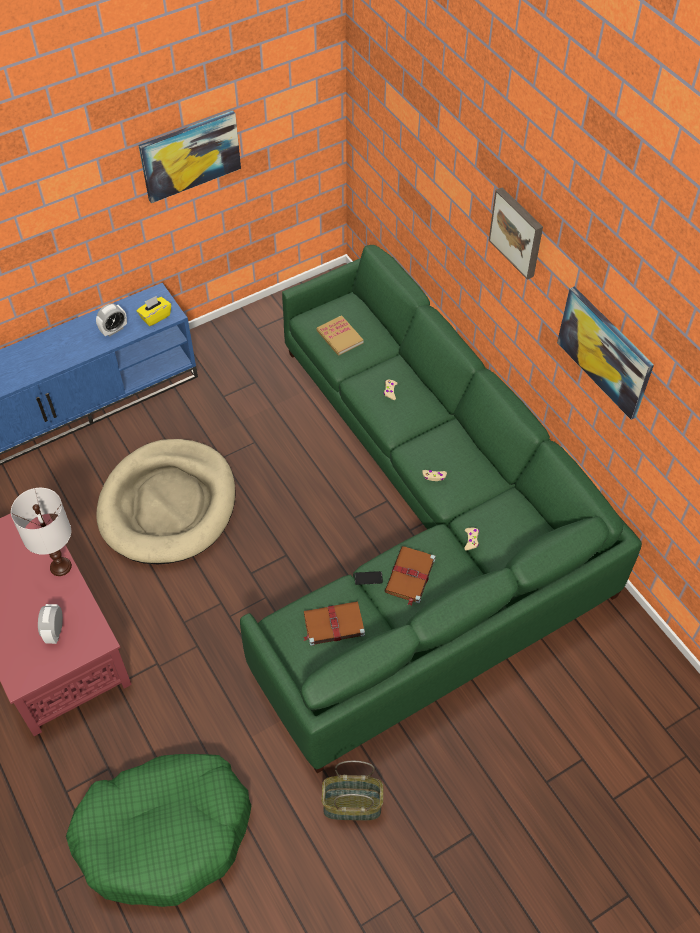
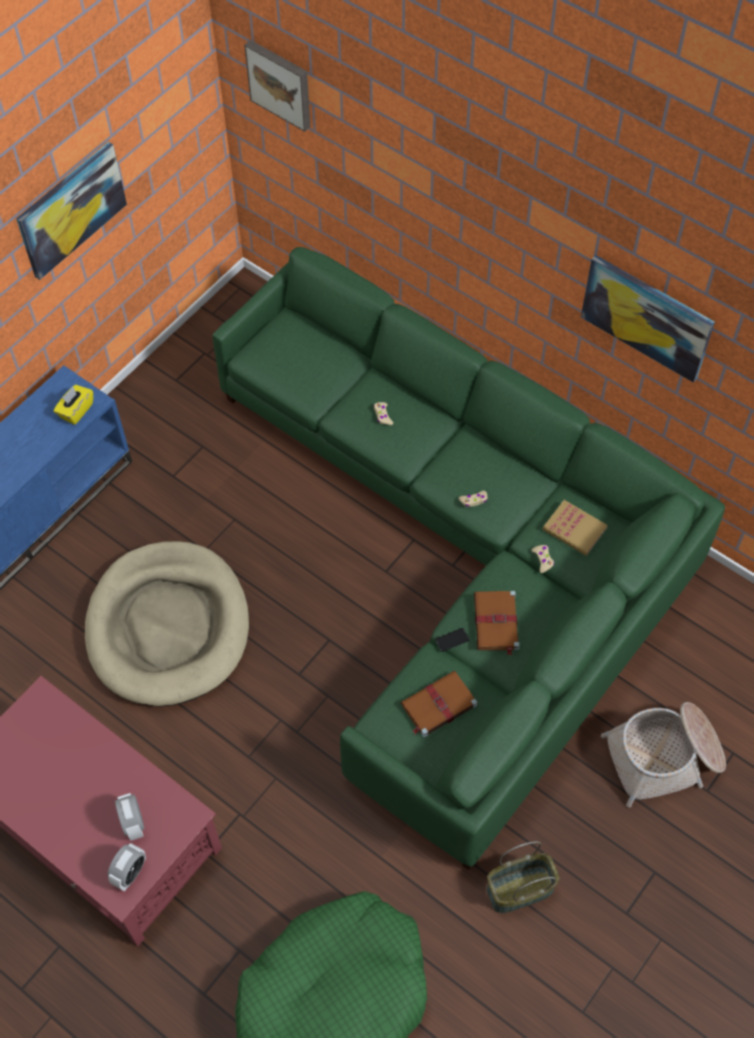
camera: 20 degrees left, 5 degrees up
white table lamp [11,488,72,576] -> none
alarm clock [96,303,127,337] -> alarm clock moved to [108,843,146,892]
book [316,315,364,356] -> book moved to [543,500,608,556]
picture [489,187,543,280] -> picture moved to [244,40,310,132]
none -> basket [601,702,726,807]

